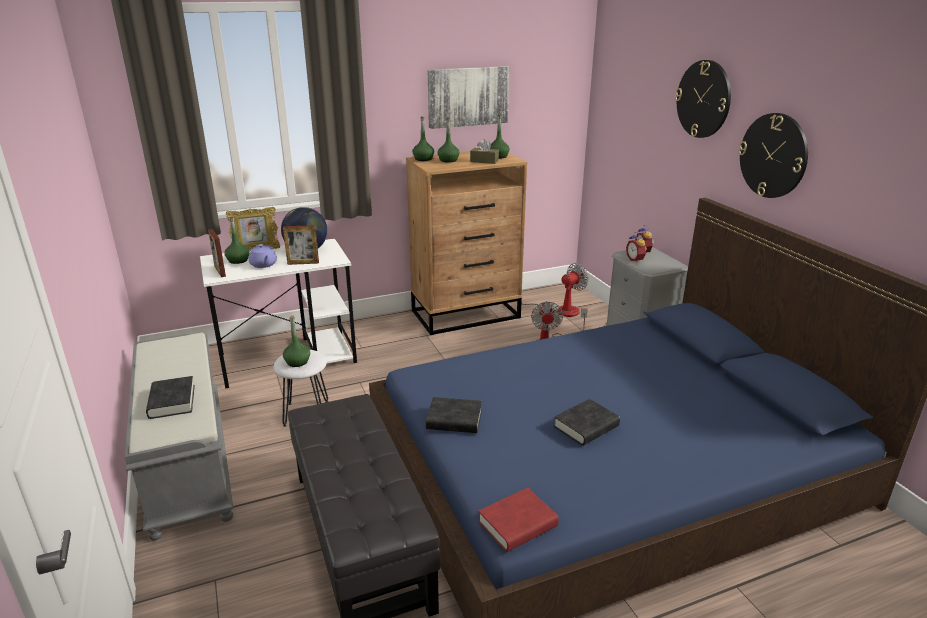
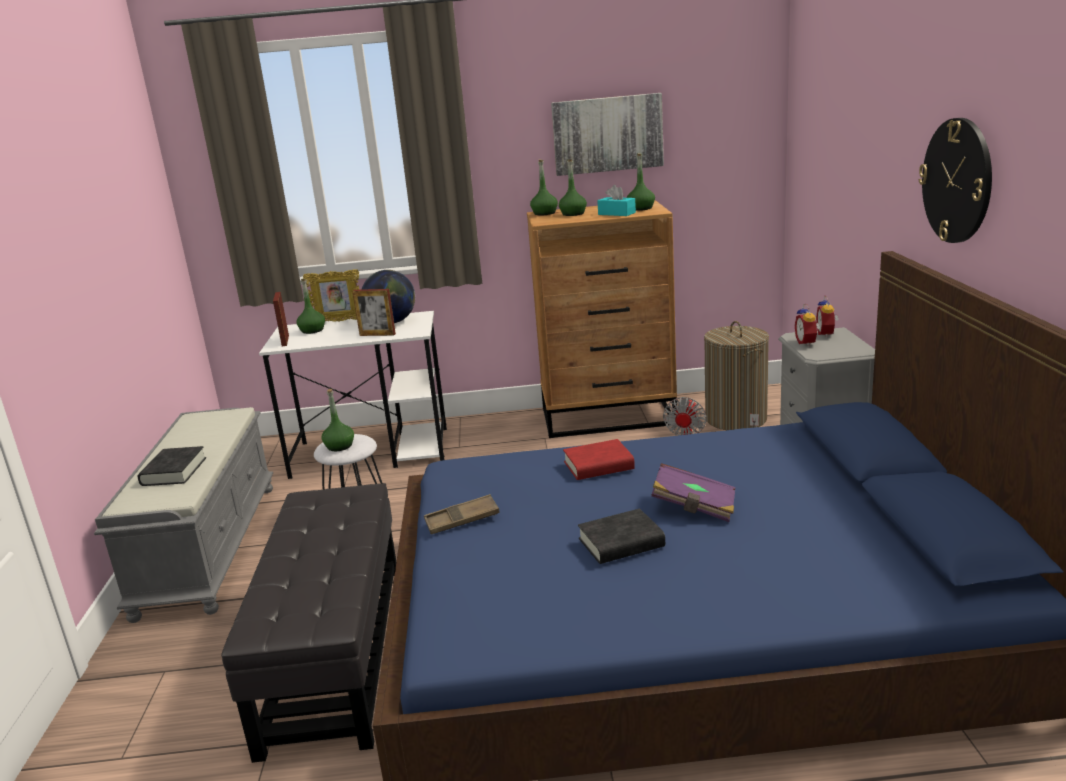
camera: 20 degrees right, 5 degrees down
purple teapot [249,244,277,268] -> none
black book [426,397,482,433] -> brown tray [424,494,500,534]
brown tissue box [470,139,499,164] -> turquoise tissue box [597,185,636,216]
red book [478,487,559,552] -> red book moved to [563,439,635,480]
fan [521,263,589,317] -> laundry basket [704,321,769,430]
wall clock [675,60,731,138] -> none
none -> purple book [651,463,736,522]

